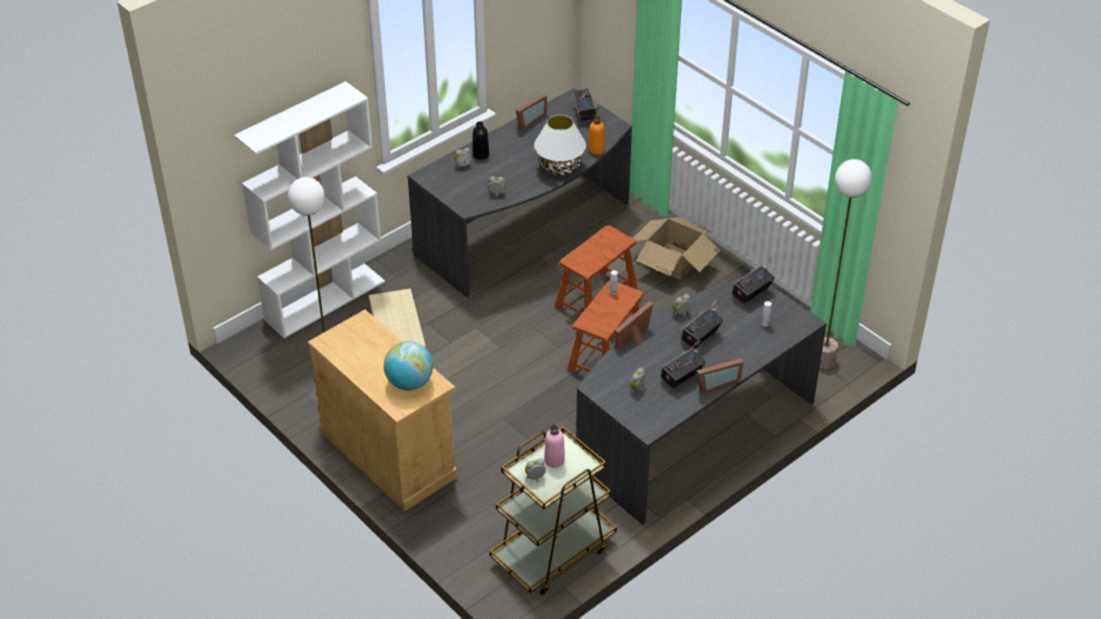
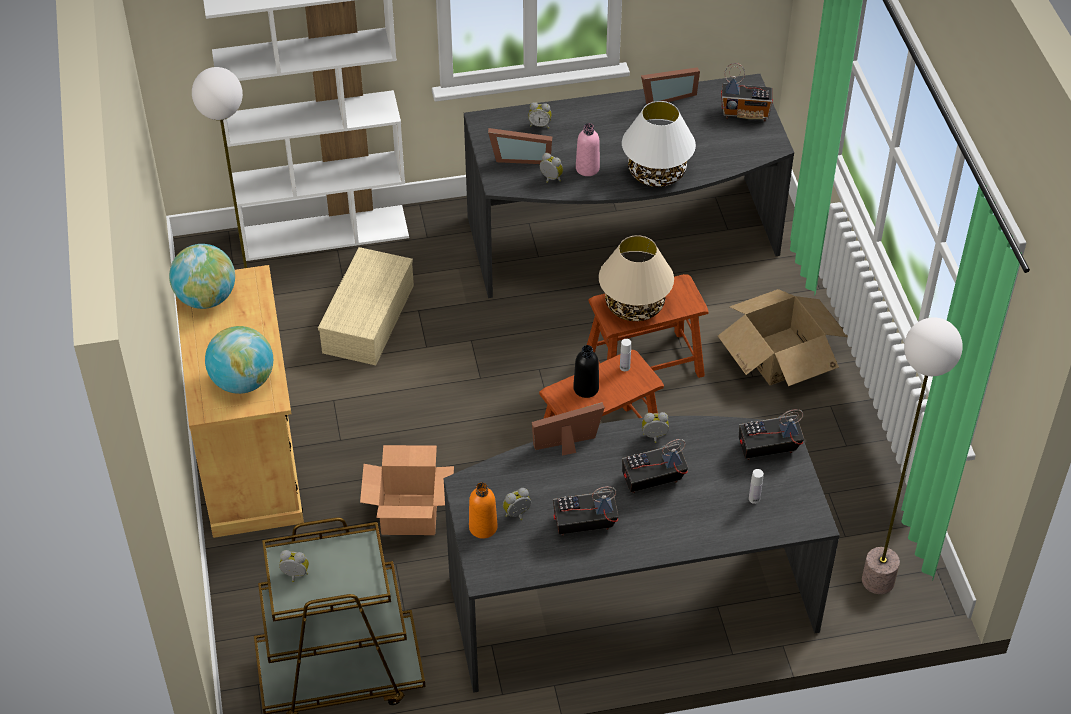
camera: 30 degrees right, 5 degrees up
black bottle [472,121,489,160] -> black bottle moved to [573,345,599,398]
pink bottle [544,425,565,468] -> pink bottle moved to [576,123,600,176]
radio [573,87,599,123] -> radio turned 75 degrees clockwise [721,63,773,122]
orange bottle [588,116,605,155] -> orange bottle moved to [469,482,497,539]
picture frame [696,359,744,394] -> picture frame moved to [488,128,552,164]
none -> globe [169,244,235,309]
none -> cardboard box [360,445,454,535]
none -> beige table lamp [599,235,674,321]

